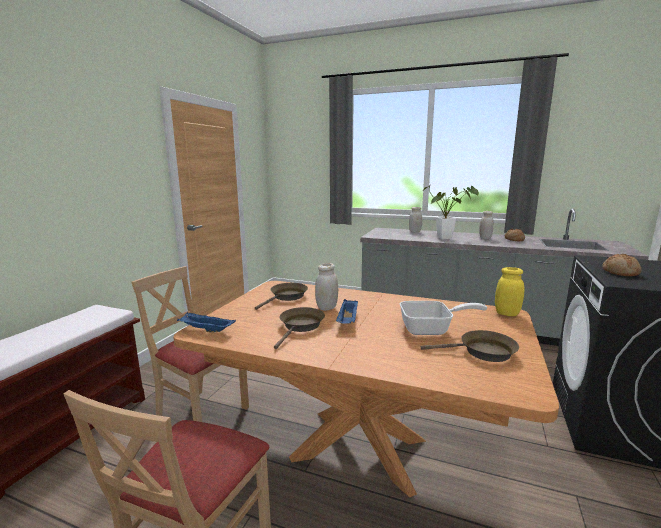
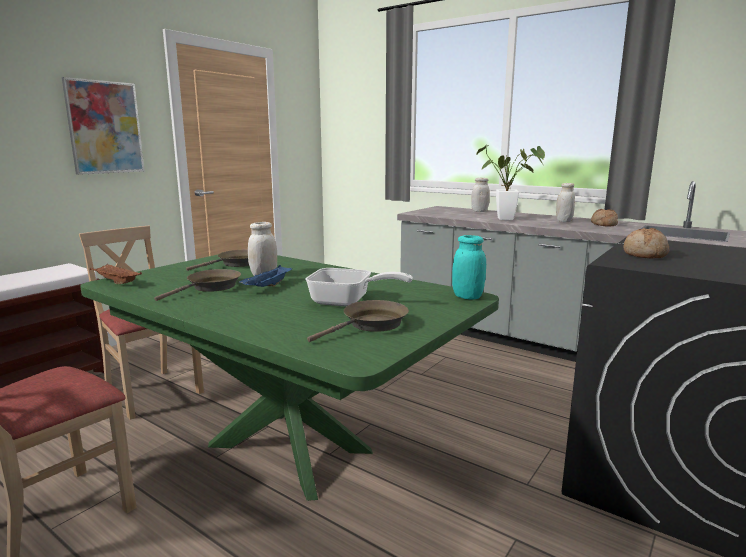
camera: 15 degrees right, 0 degrees up
brown dining table [173,281,559,497] -> green dining table [80,255,499,501]
blue tray [177,312,236,333] -> brown tray [90,264,142,284]
brown frying pan [421,330,519,362] -> brown frying pan turned 60 degrees counterclockwise [307,300,409,342]
yellow jar [495,267,524,316] -> turquoise jar [452,235,486,300]
none -> picture [62,77,144,175]

